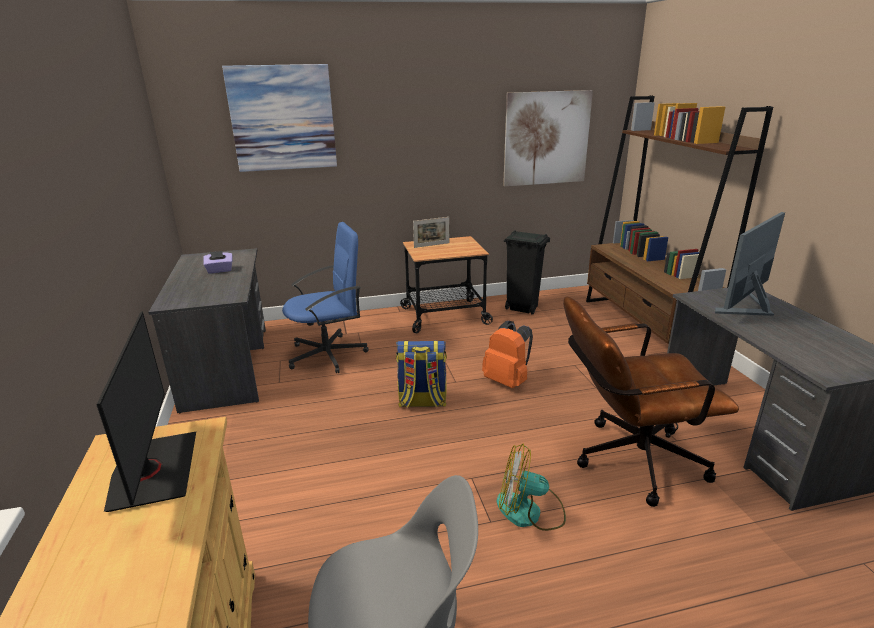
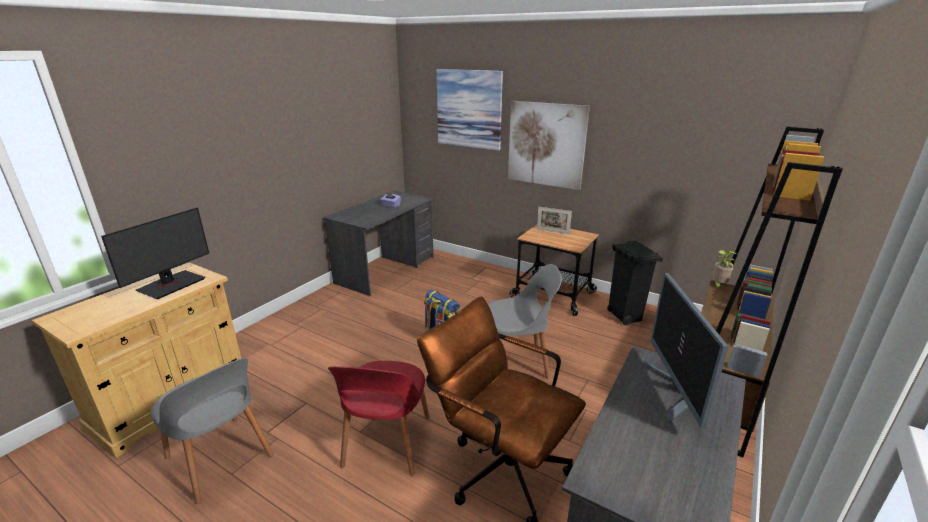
camera: 45 degrees right, 0 degrees up
blue office chair [282,222,369,373] -> none
orange backpack [482,321,533,388] -> grey chair [487,264,562,379]
fan [497,443,566,531] -> red chair [328,361,430,476]
picture [503,90,593,187] -> picture moved to [508,101,590,190]
monitor [715,212,785,316] -> monitor turned 90 degrees counterclockwise [645,273,729,428]
none -> potted plant [713,250,736,289]

